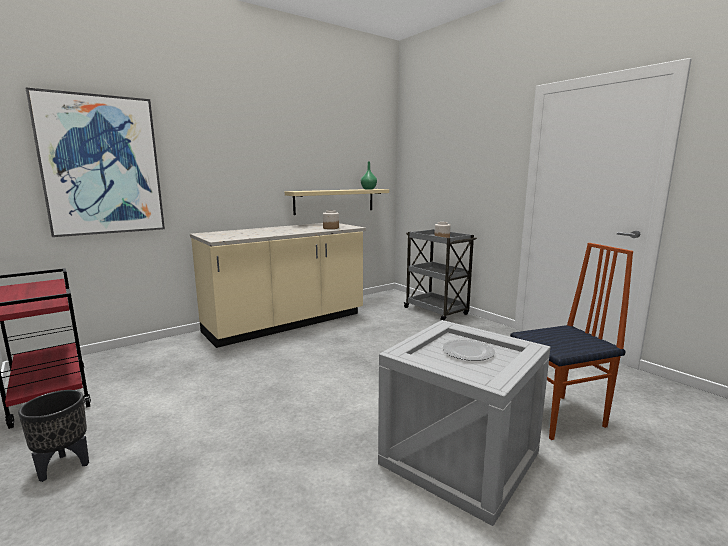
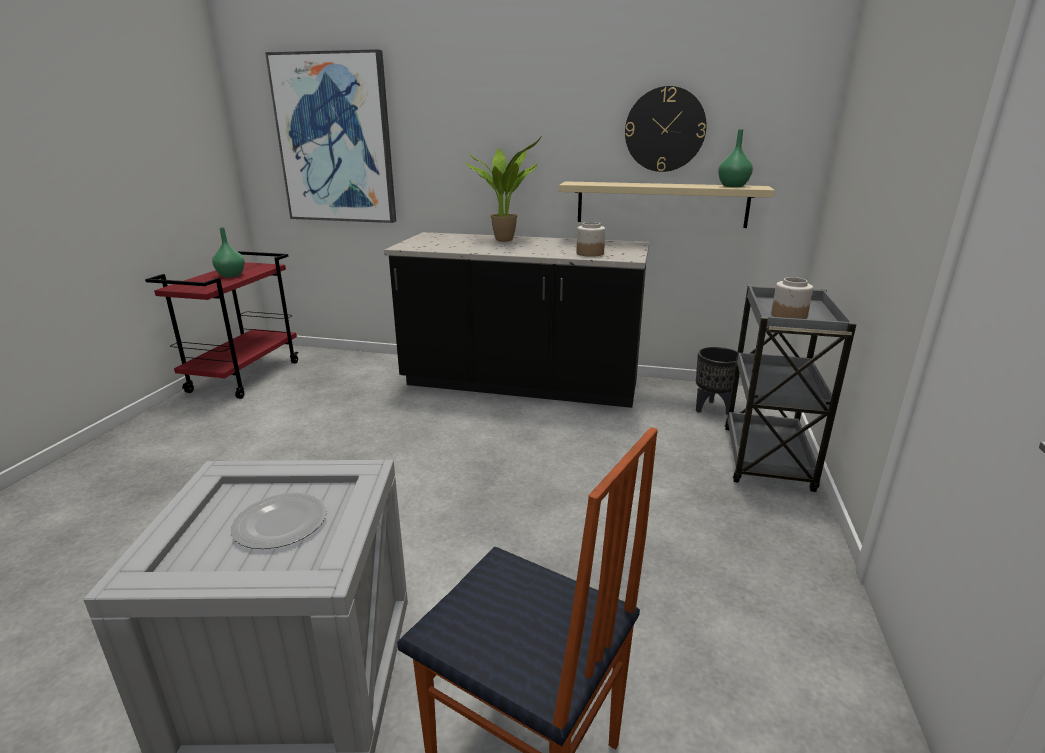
camera: 50 degrees right, 10 degrees up
black planter [18,390,89,482] -> black planter moved to [696,347,737,415]
beige counter [190,223,366,348] -> black counter [384,232,650,408]
none -> green vase [212,228,245,278]
none -> potted plant [466,137,541,242]
none -> wall clock [625,86,706,172]

